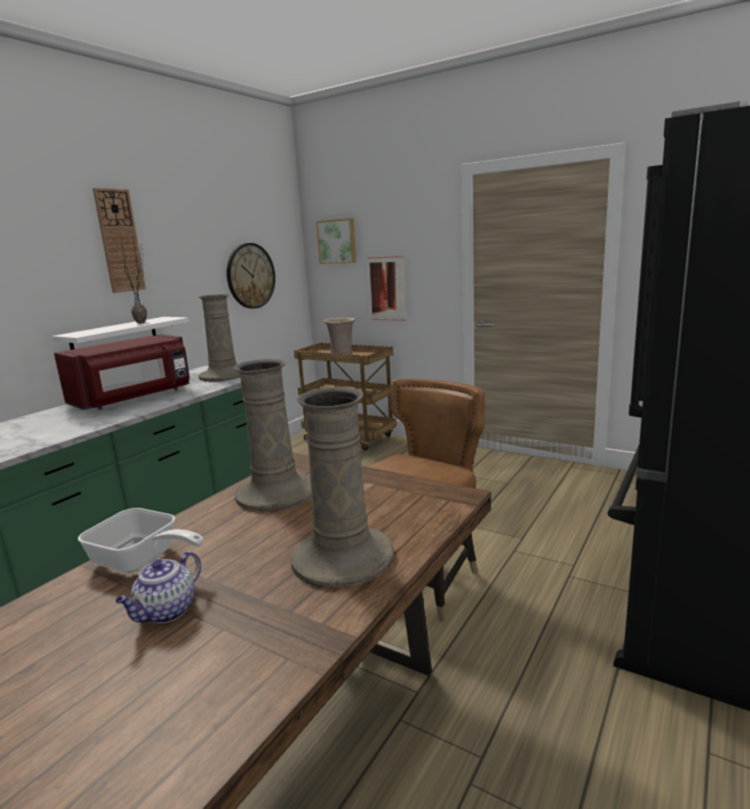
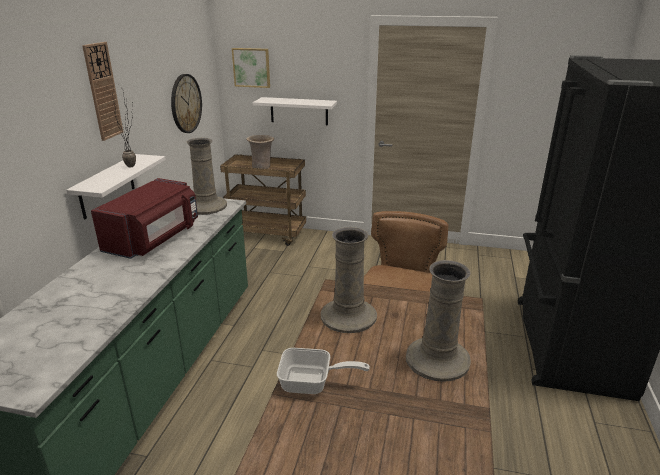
camera: 20 degrees left, 10 degrees up
teapot [115,551,201,623] -> none
picture [367,256,406,321] -> white shelf [253,97,337,125]

